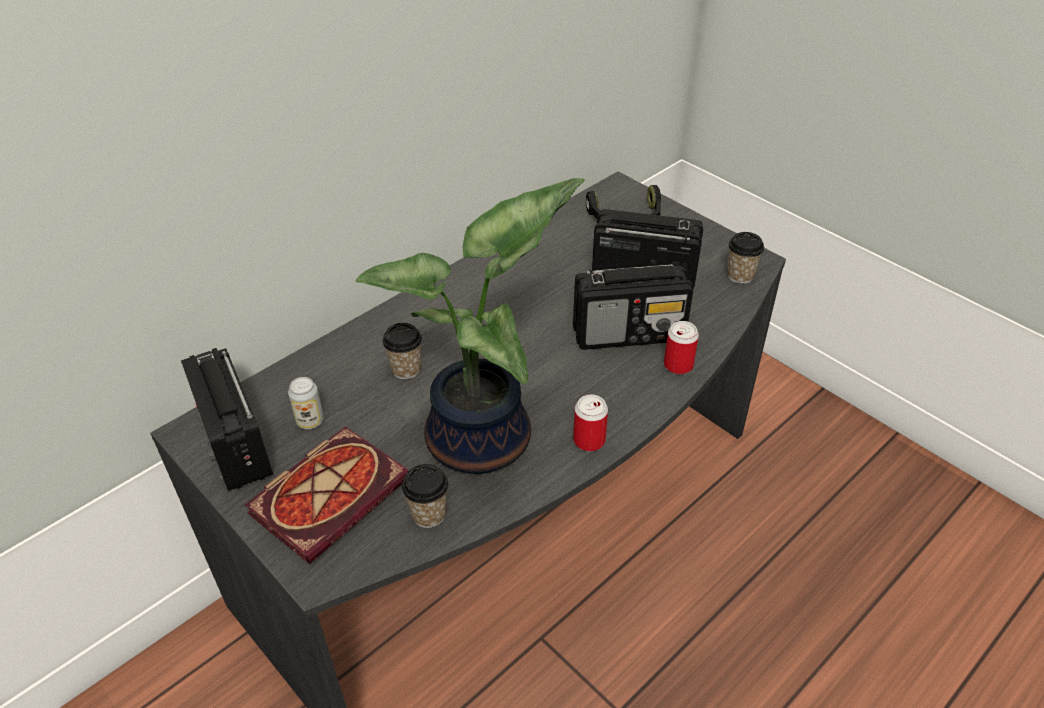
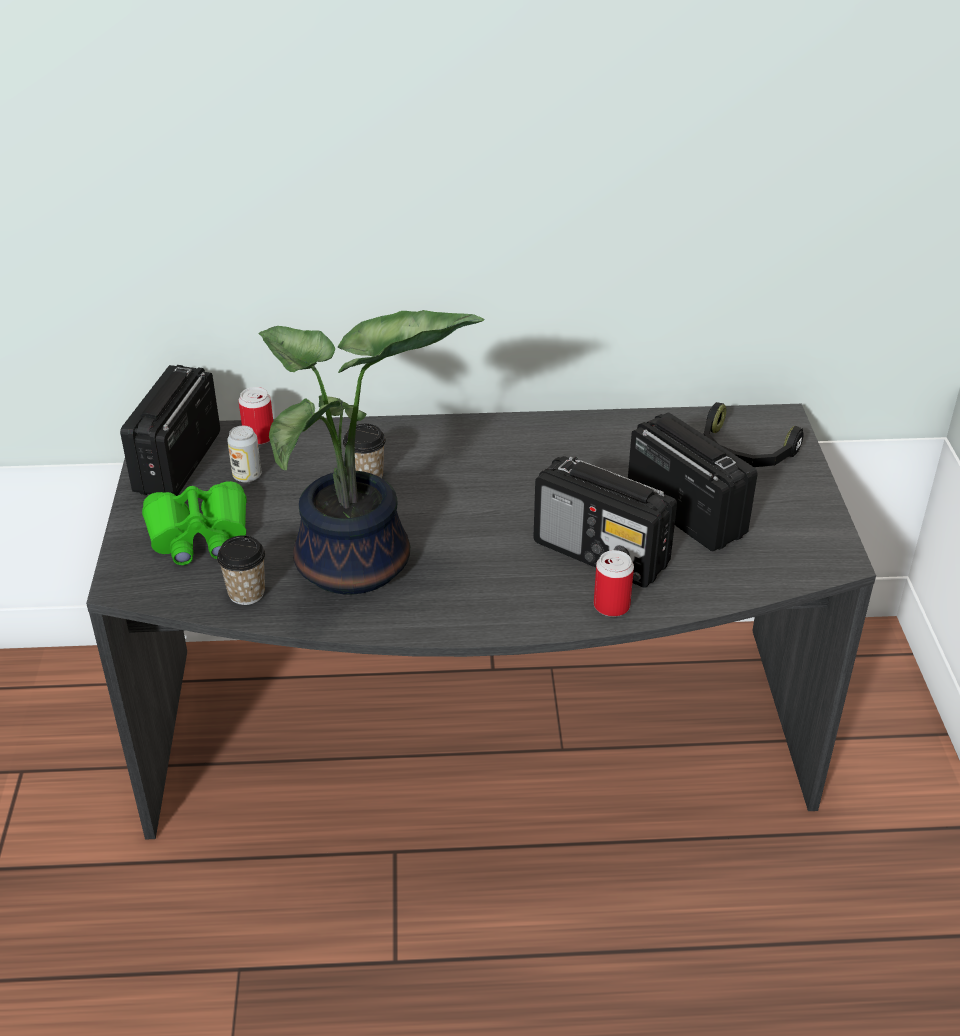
camera: 40 degrees right, 5 degrees down
book [245,426,409,564] -> green binoculars [142,481,247,565]
can [573,394,608,451] -> can moved to [239,387,273,445]
cup [727,232,764,284] -> none

